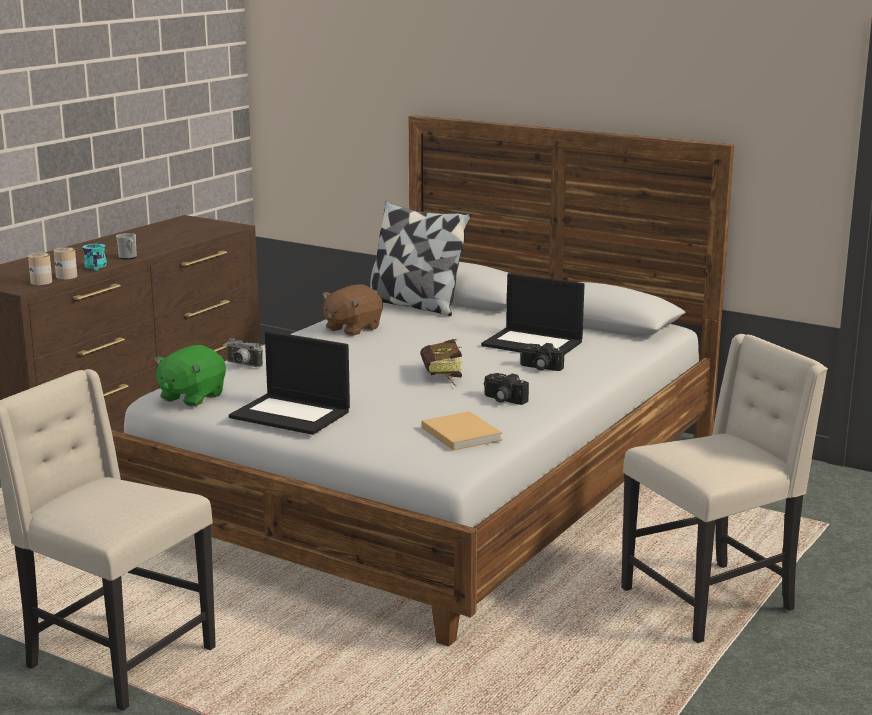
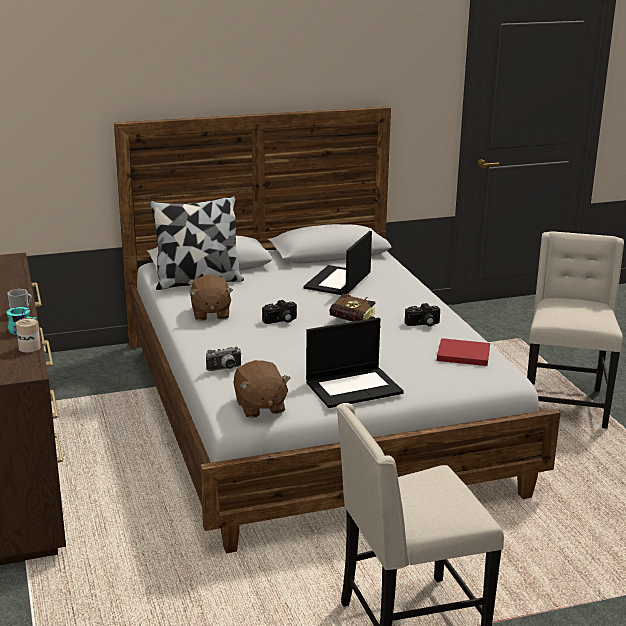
camera: 50 degrees left, 5 degrees up
can [28,253,52,285] -> none
green plush toy [154,345,226,407] -> brown plush toy [233,360,291,418]
beige book [422,411,502,450] -> red book [437,338,490,366]
laptop [481,273,585,355] -> laptop turned 135 degrees clockwise [303,231,372,295]
camera [520,343,565,371] -> camera moved to [262,300,297,324]

